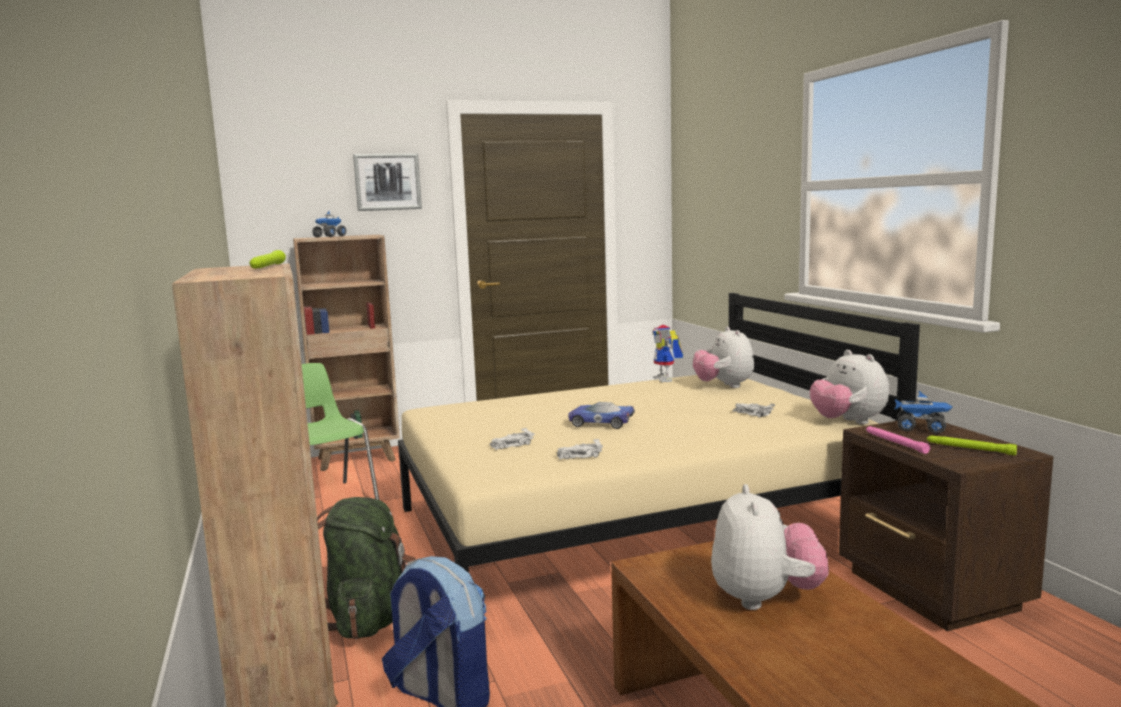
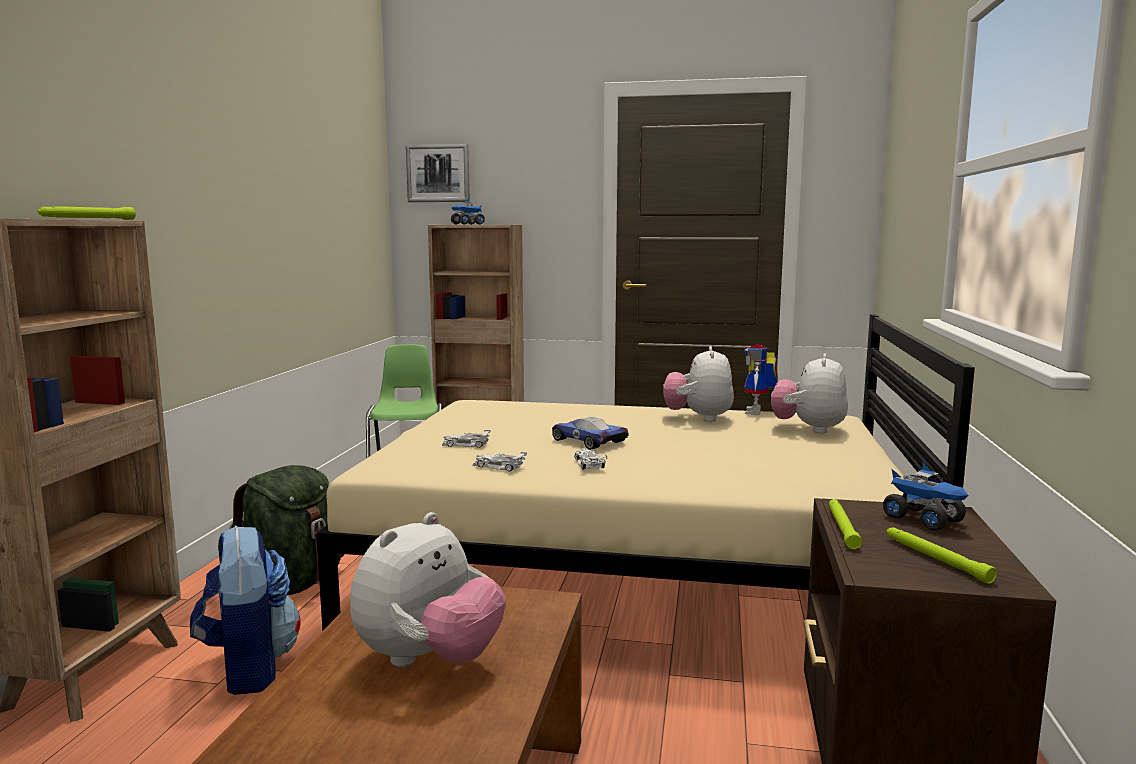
camera: 30 degrees right, 0 degrees up
picture [353,153,422,211] -> picture moved to [406,144,470,202]
white toy car [733,403,775,417] -> white toy car moved to [574,448,607,470]
plush toy [810,350,889,424] -> plush toy moved to [663,346,734,422]
pink flashlight [866,426,930,454] -> green flashlight [829,499,862,549]

